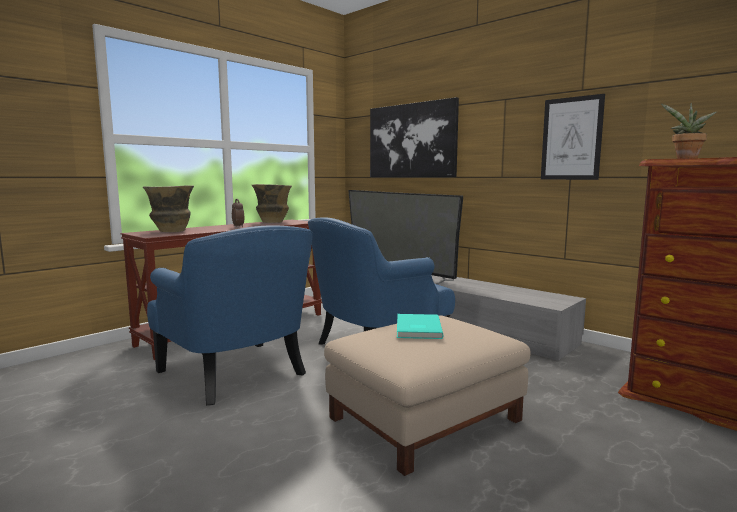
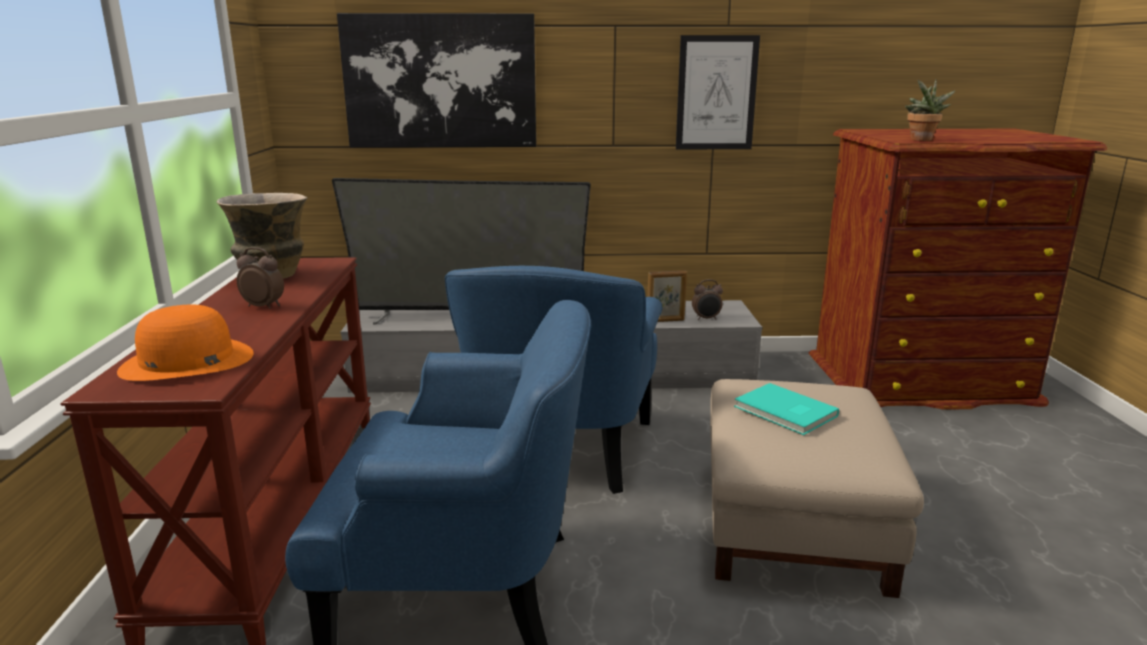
camera: 45 degrees left, 10 degrees up
vase [143,185,194,232] -> orange hat [117,305,254,381]
none -> picture frame [647,270,687,322]
none -> alarm clock [692,279,723,320]

